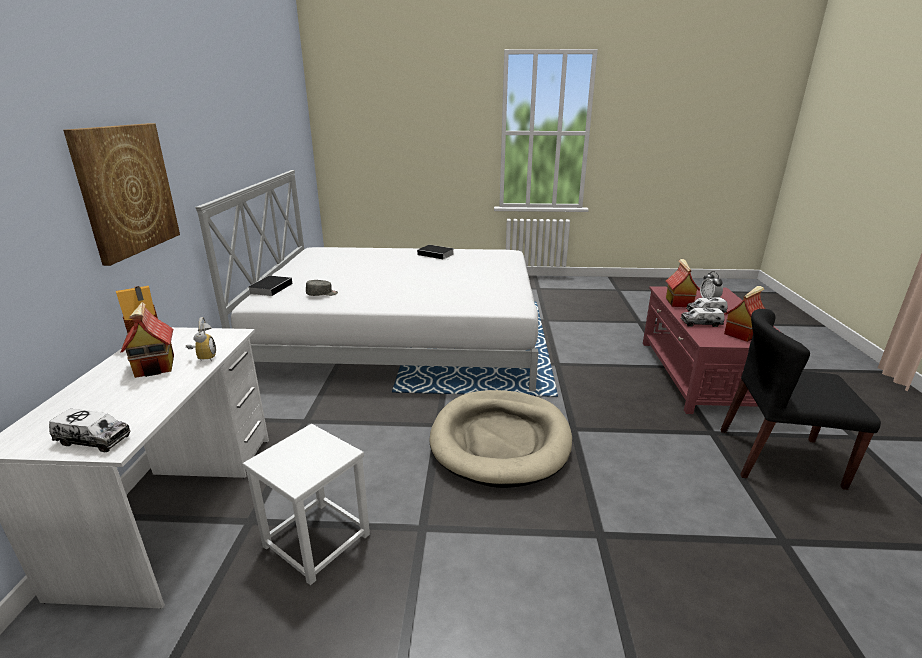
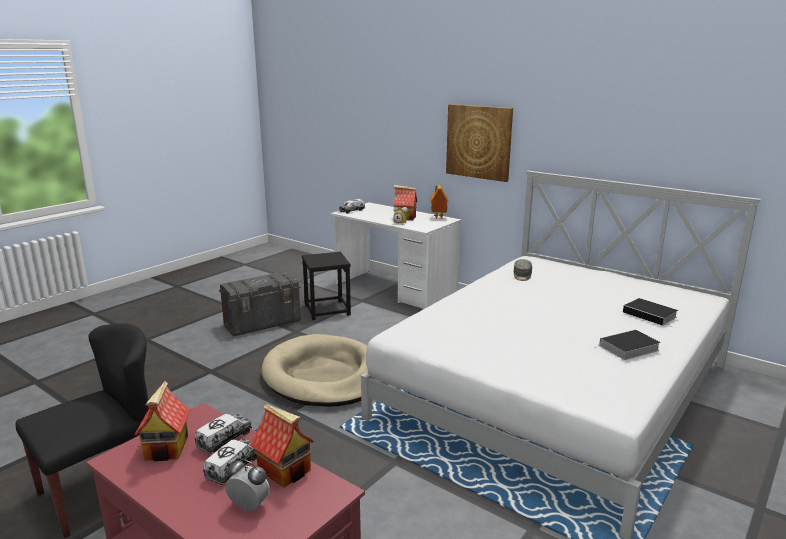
camera: 125 degrees right, 5 degrees down
white stool [243,424,370,585] -> black stool [302,252,351,320]
book [248,276,294,296] -> book moved to [623,298,678,328]
none -> grey storage box [219,271,301,336]

